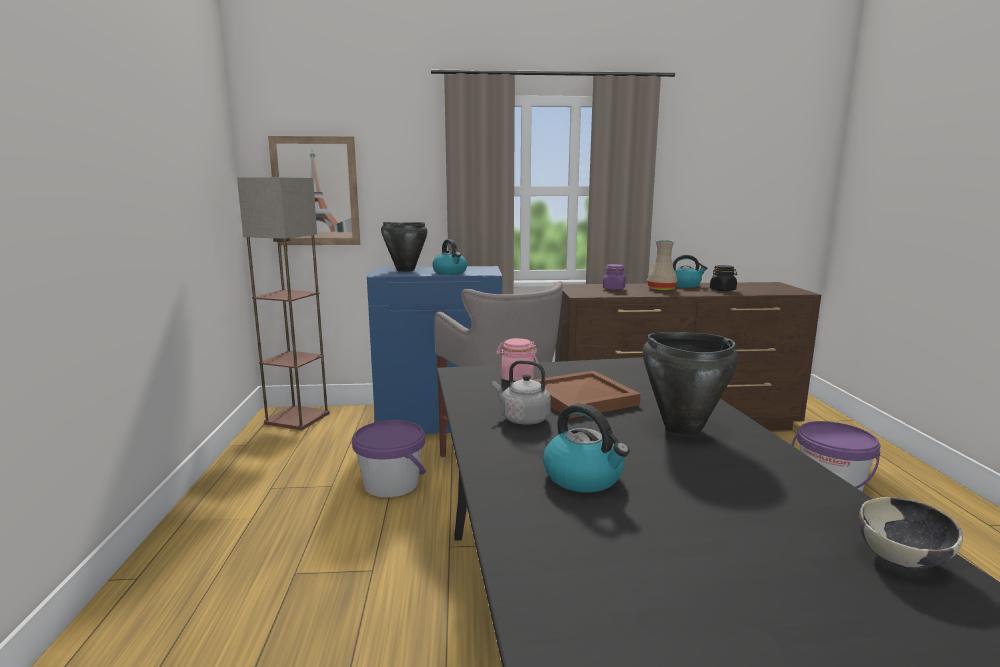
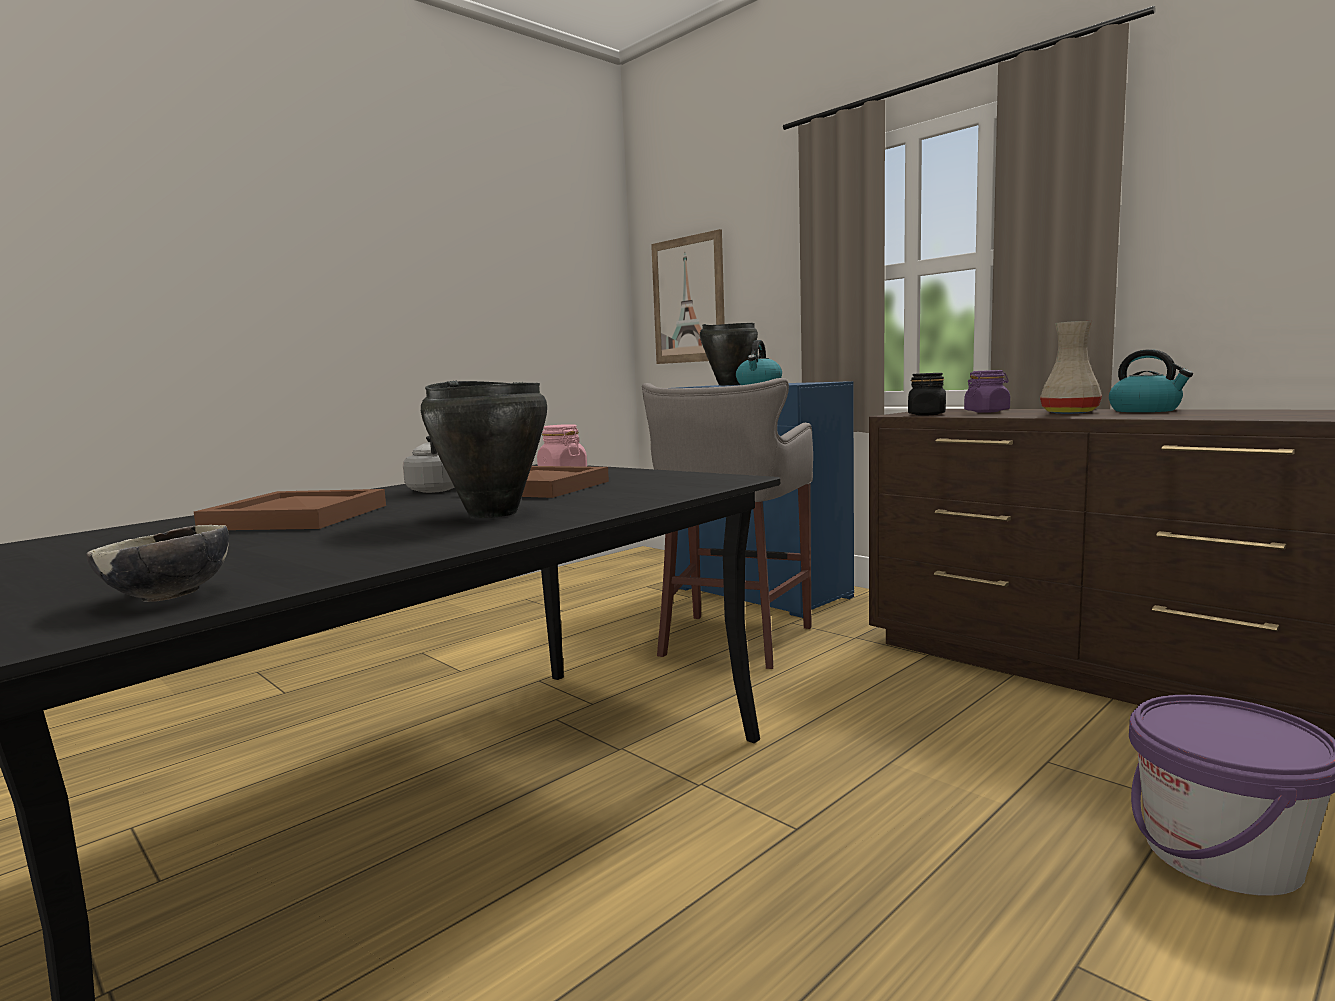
camera: 50 degrees right, 5 degrees down
floor lamp [237,177,330,430] -> none
purple bucket [352,420,426,498] -> none
kettle [543,403,629,493] -> brown tray [194,489,386,530]
black jar [710,265,737,291] -> black jar moved to [908,373,946,415]

